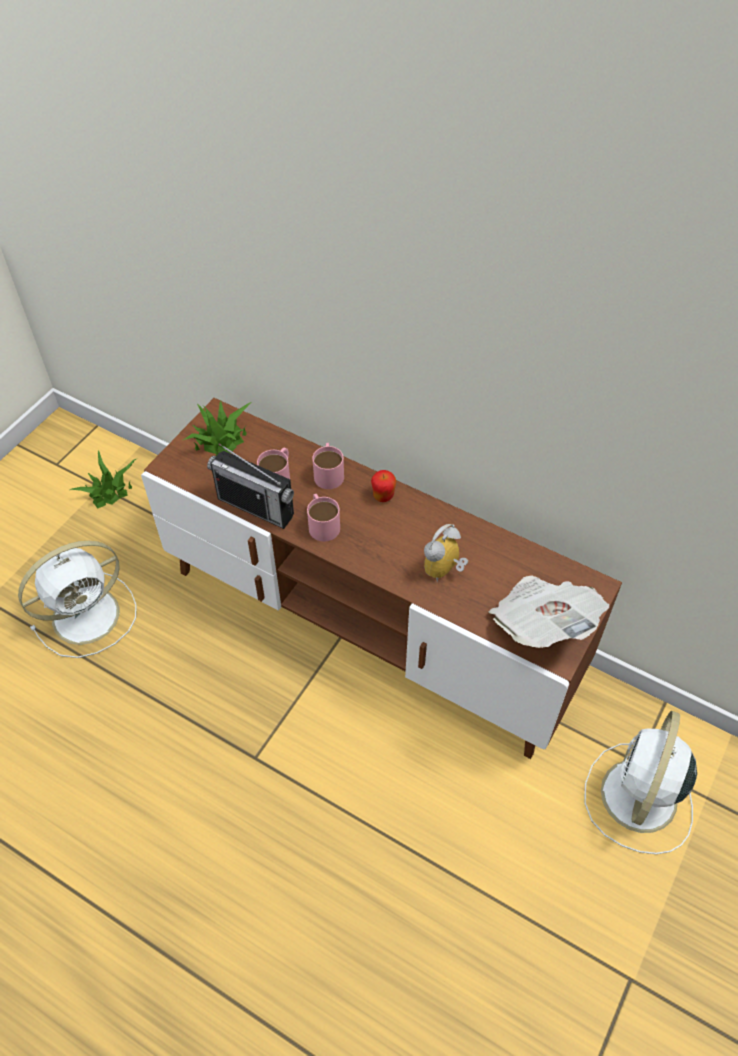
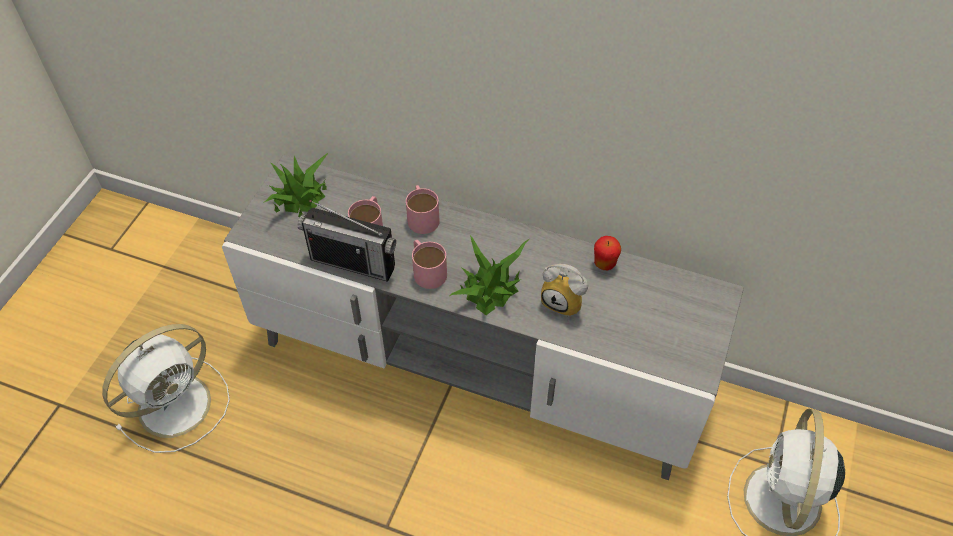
camera: 10 degrees left, 0 degrees up
potted plant [70,450,136,508] -> potted plant moved to [449,235,529,315]
brown tv stand [141,398,622,759] -> grey tv stand [222,154,744,480]
apple [371,470,396,502] -> apple moved to [594,236,621,270]
alarm clock [424,524,468,582] -> alarm clock turned 90 degrees counterclockwise [541,264,588,317]
newspaper [489,576,609,648] -> none

